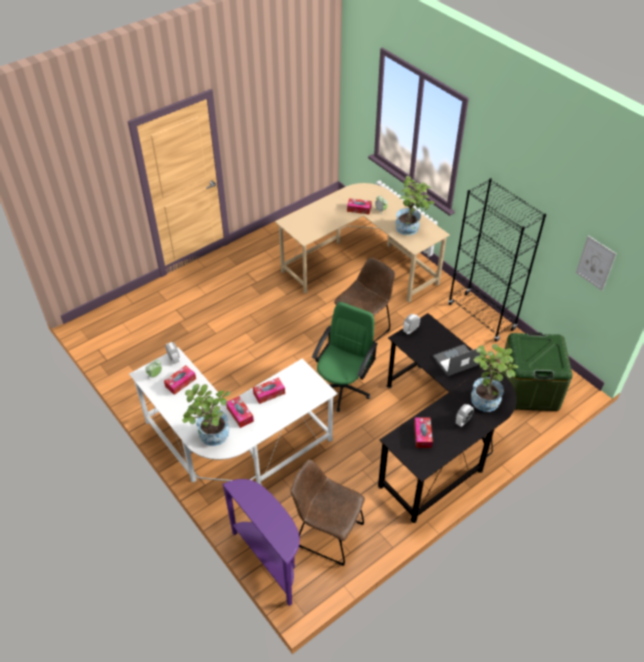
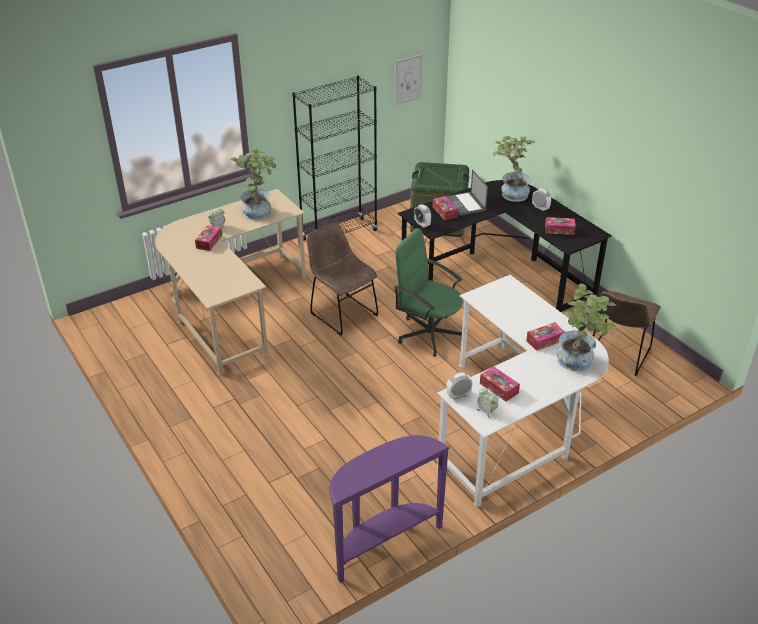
camera: 85 degrees left, 10 degrees down
purple console table [222,479,300,606] -> purple console table moved to [329,435,450,583]
tissue box [253,377,285,404] -> tissue box moved to [433,196,458,220]

